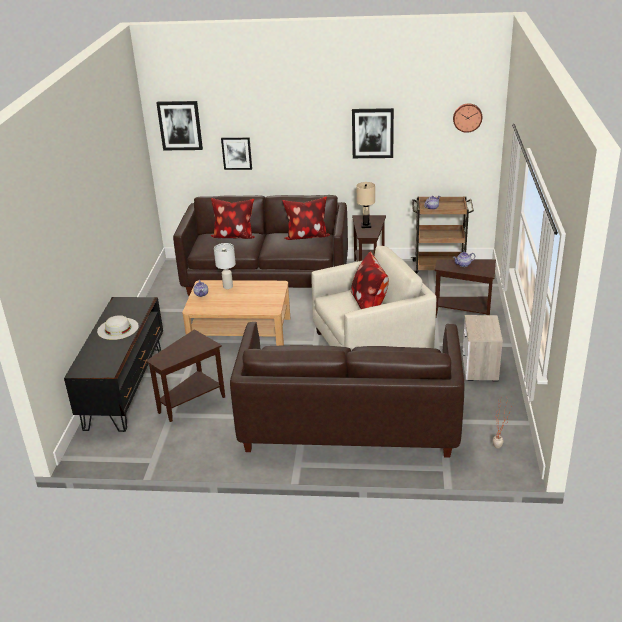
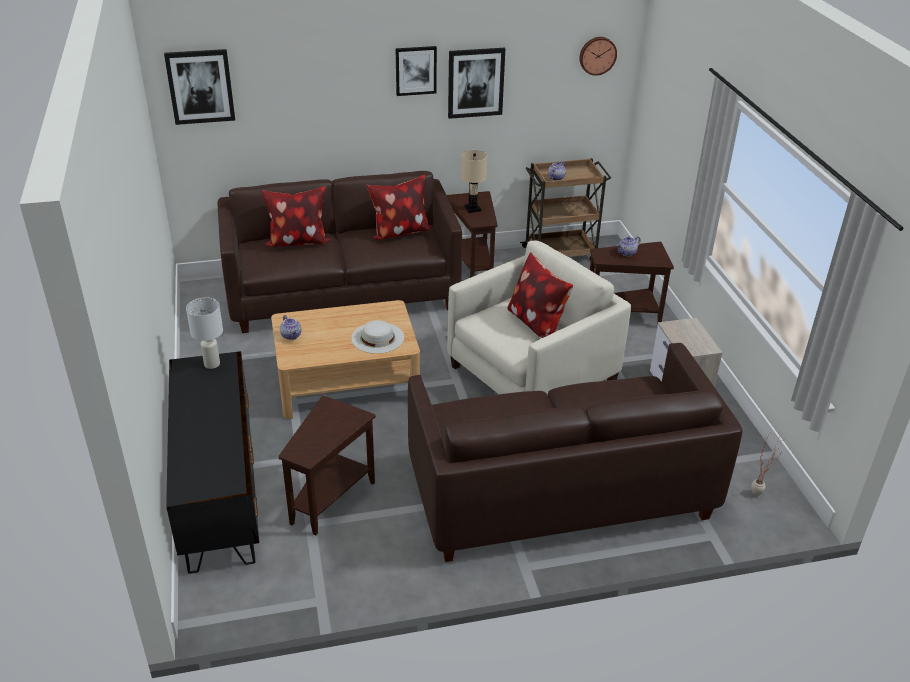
camera: 20 degrees left, 5 degrees up
white hat [97,315,139,340] -> white hat moved to [351,320,404,354]
white table lamp [214,243,236,289] -> white table lamp moved to [186,297,223,369]
picture [221,137,252,170] -> picture moved to [395,46,437,96]

